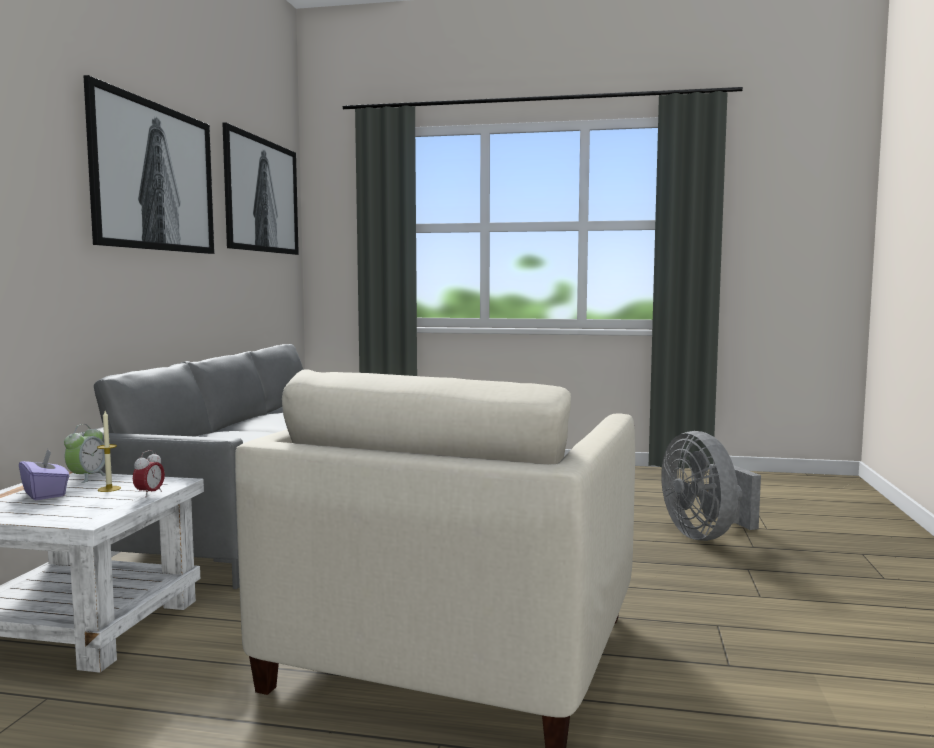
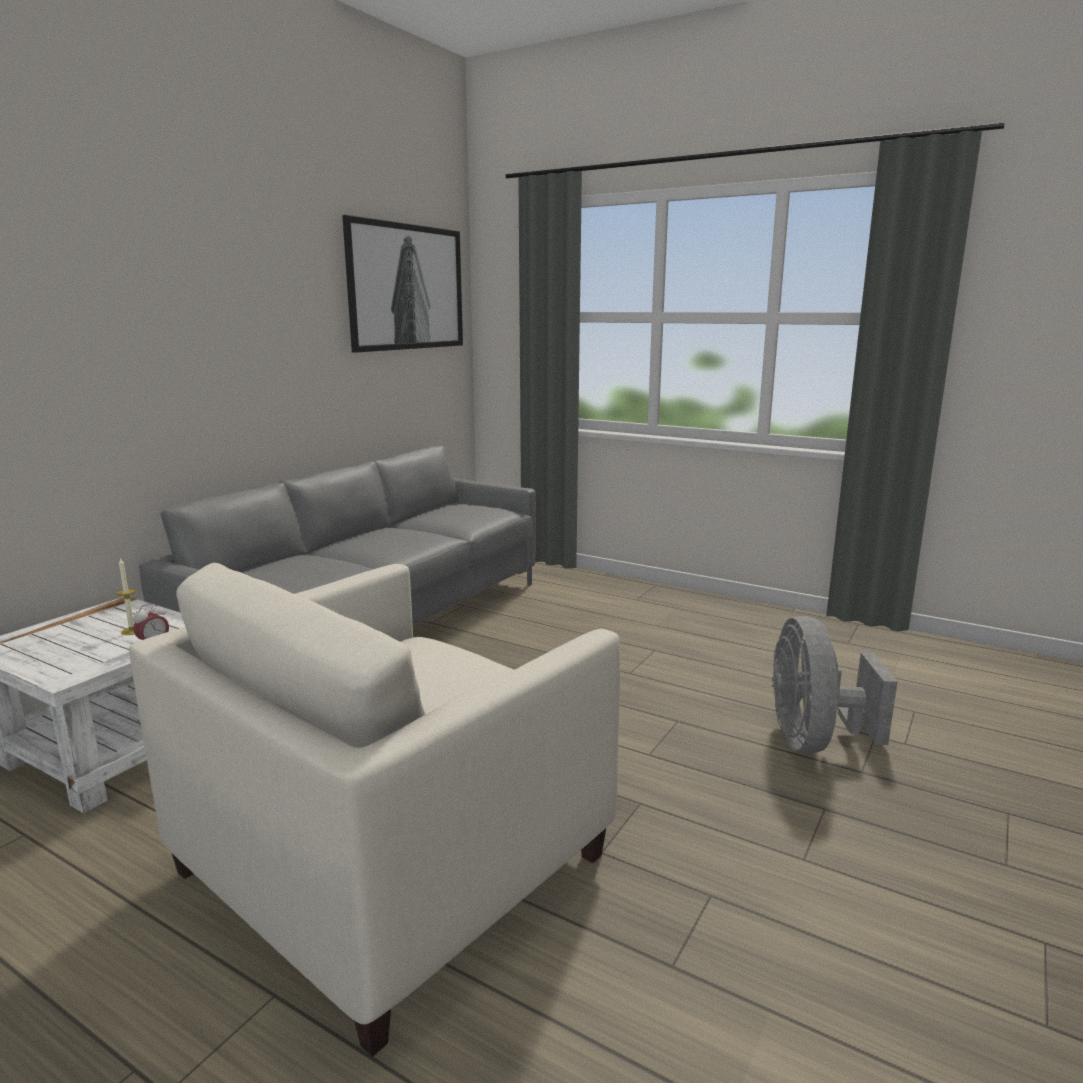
camera: 20 degrees right, 10 degrees up
purple tissue box [19,449,69,500] -> none
alarm clock [64,424,106,483] -> none
picture [83,75,214,254] -> none

